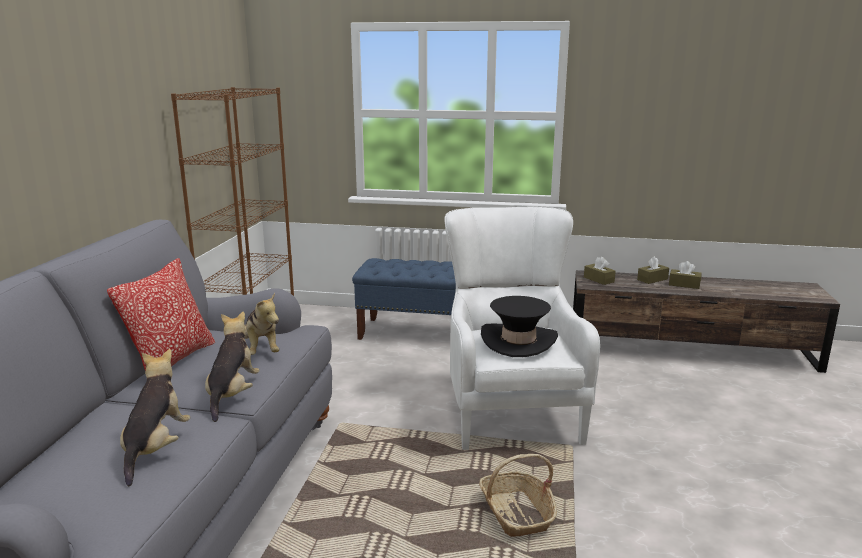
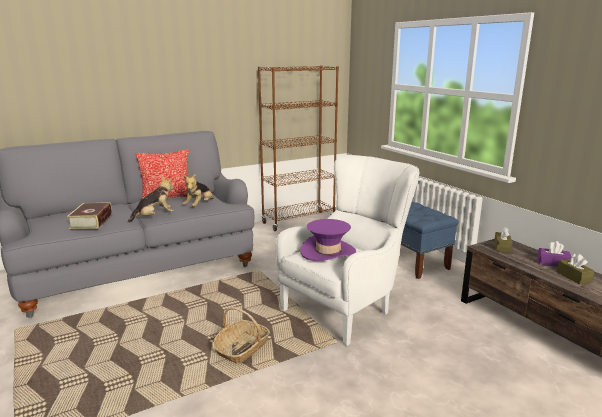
camera: 50 degrees right, 0 degrees up
plush toy [120,349,191,486] -> book [67,202,112,229]
black hat [481,296,558,357] -> purple hat [300,219,356,261]
brown tissue box [637,256,669,284] -> purple tissue box [537,241,572,267]

